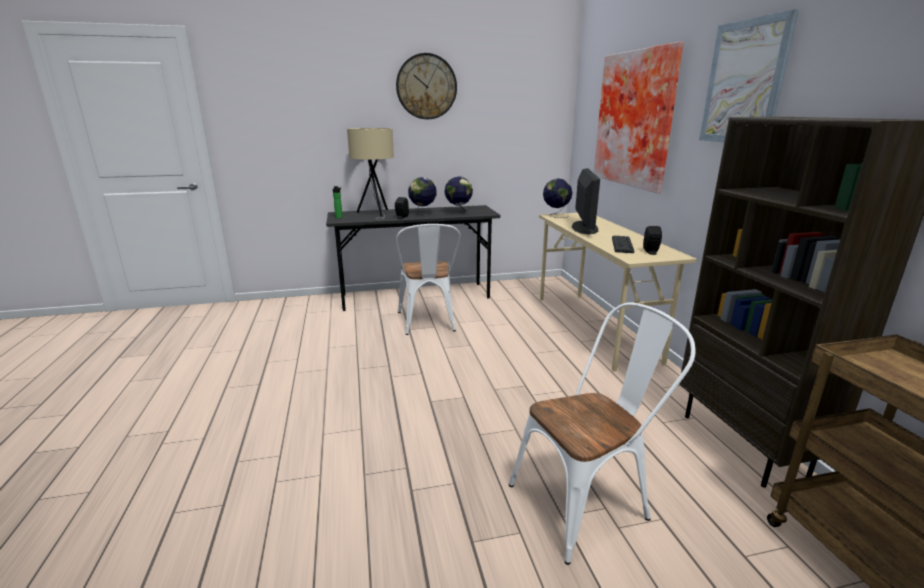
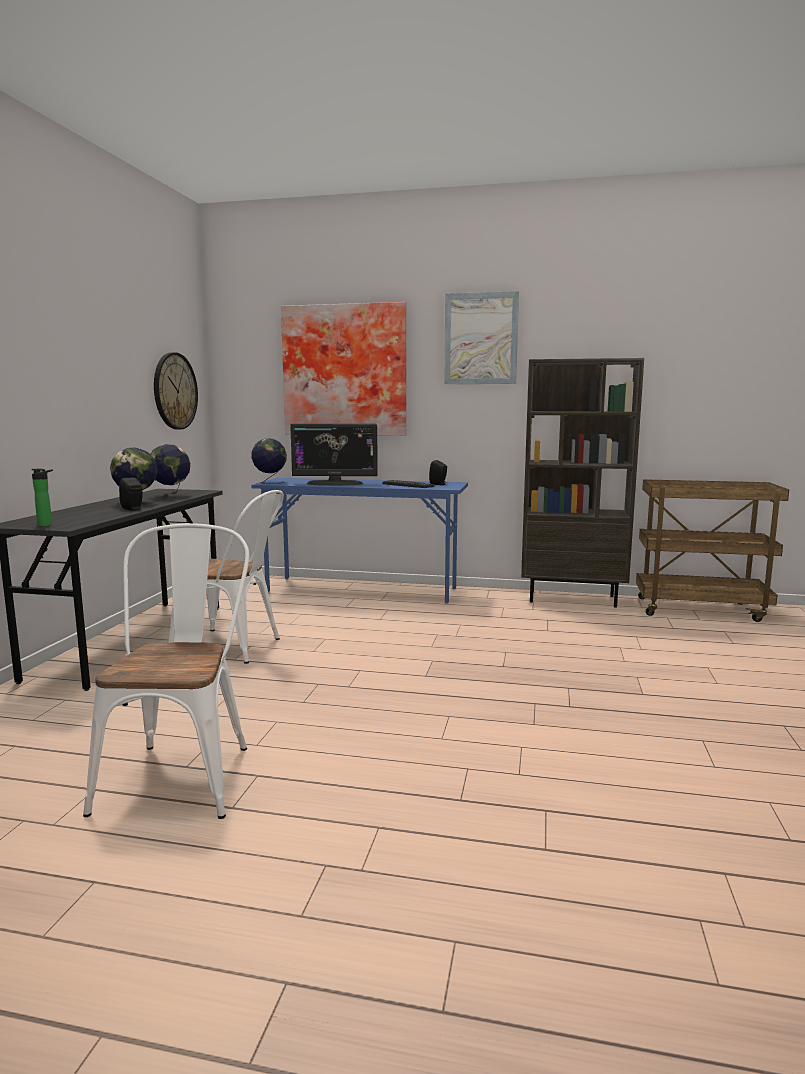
camera: 65 degrees left, 10 degrees down
beige table lamp [347,128,394,220] -> none
wall clock [396,53,457,119] -> wall clock moved to [154,352,198,430]
white chair [509,303,696,565] -> white chair moved to [83,523,249,819]
beige desk [539,213,697,372] -> blue desk [251,478,468,604]
monitor [572,168,600,235] -> monitor turned 150 degrees clockwise [290,424,378,486]

